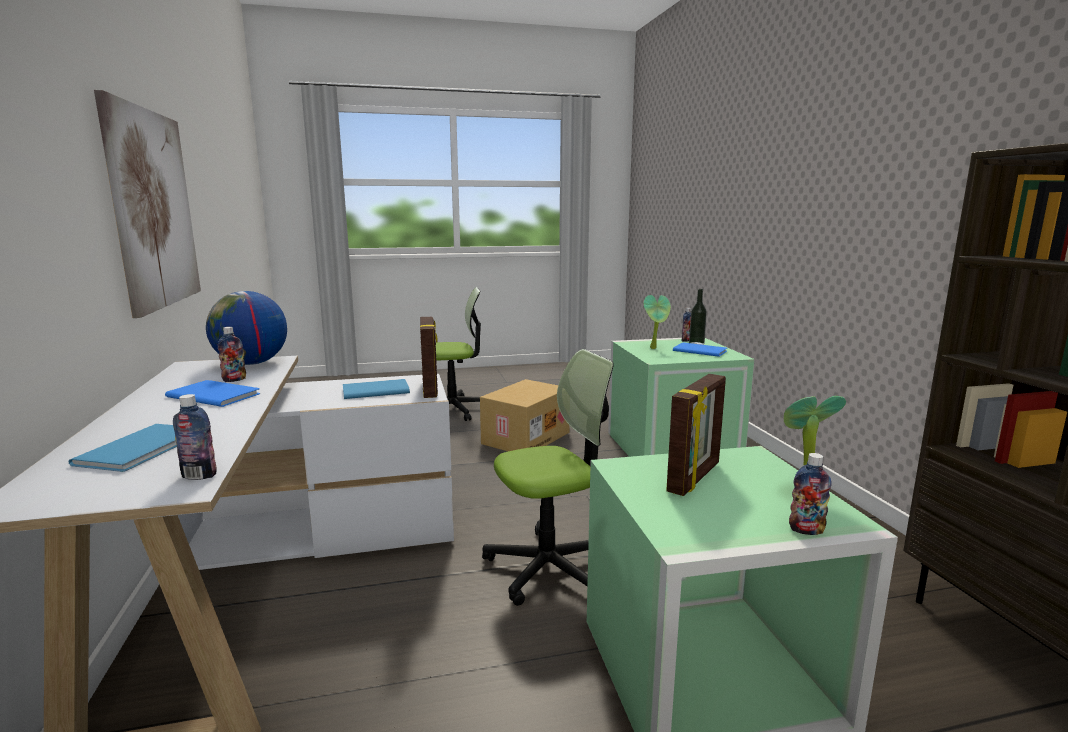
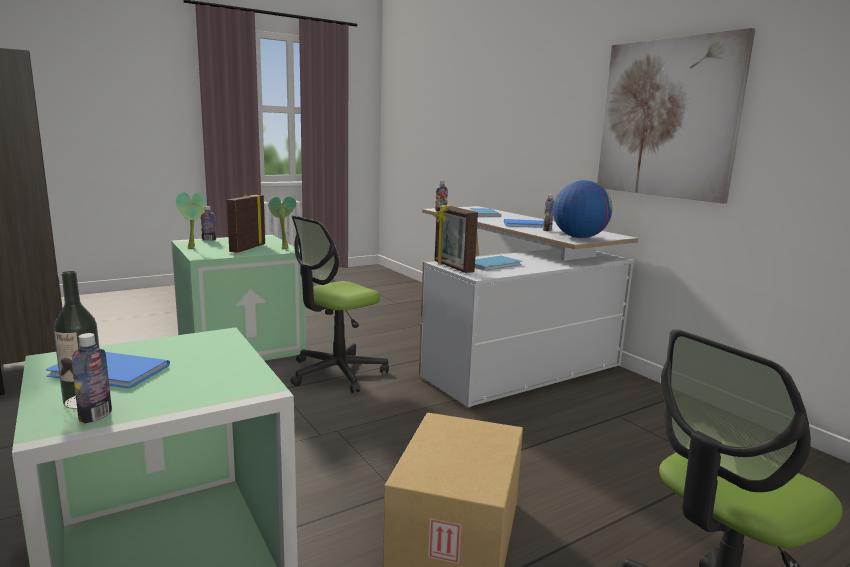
camera: 160 degrees right, 0 degrees up
potted plant [644,295,671,349] -> potted plant moved to [268,196,296,249]

